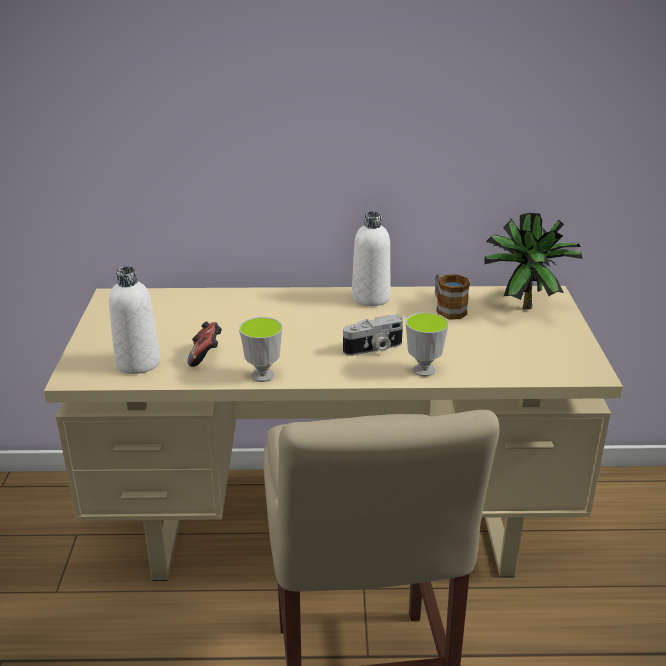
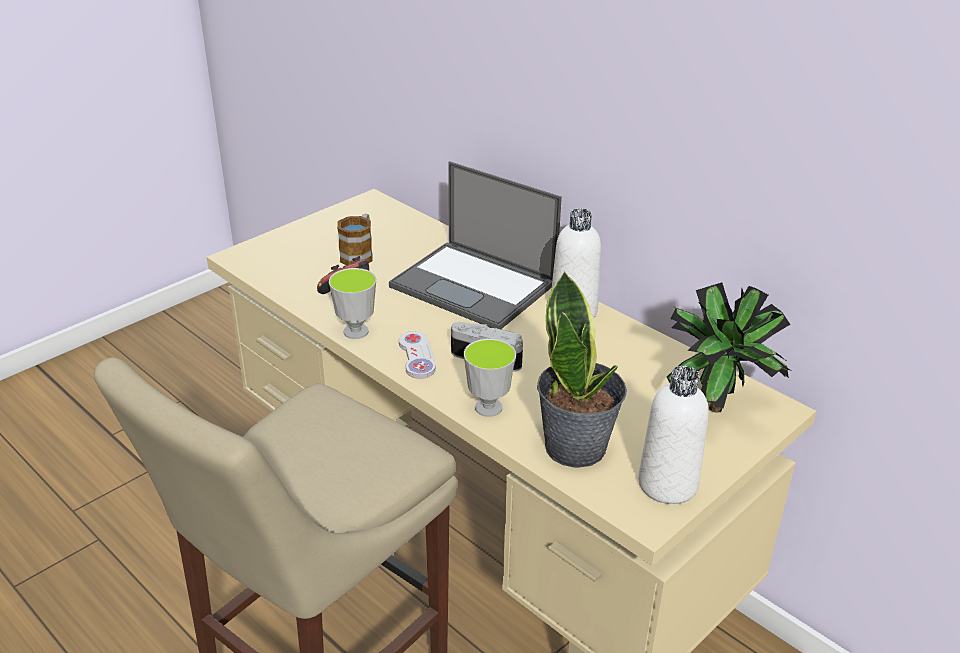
camera: 45 degrees right, 5 degrees up
white bottle [109,266,160,374] -> white bottle moved to [638,366,709,504]
mug [435,274,470,320] -> mug moved to [337,214,373,265]
none -> laptop [389,161,562,329]
none -> white game controller [399,331,436,379]
none -> potted plant [537,270,627,468]

